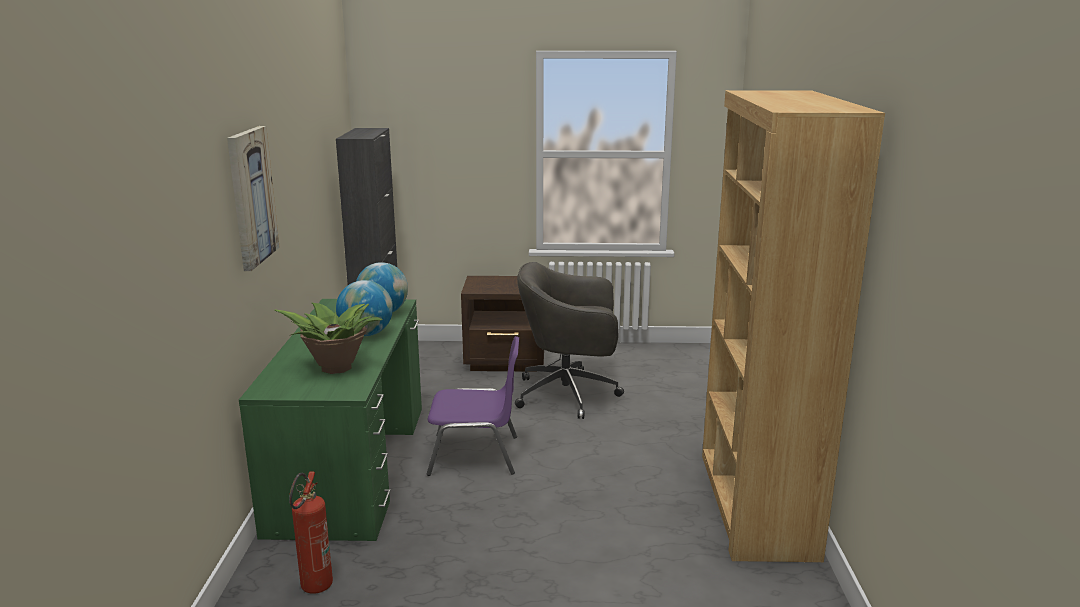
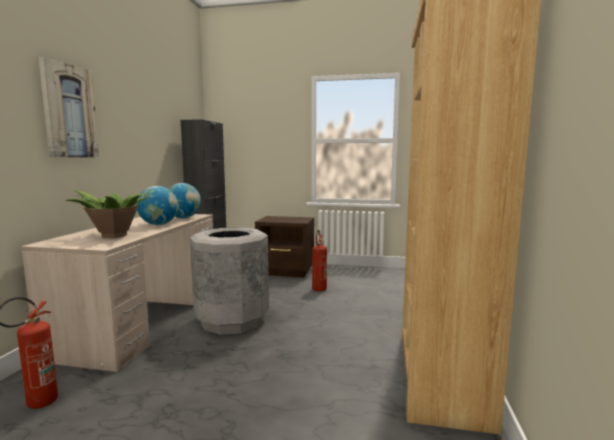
camera: 10 degrees right, 10 degrees down
green desk [239,299,422,541] -> beige desk [21,214,213,372]
purple chair [427,336,519,476] -> grey trash can [190,227,269,335]
grey office chair [515,262,624,419] -> fire extinguisher [312,230,327,291]

